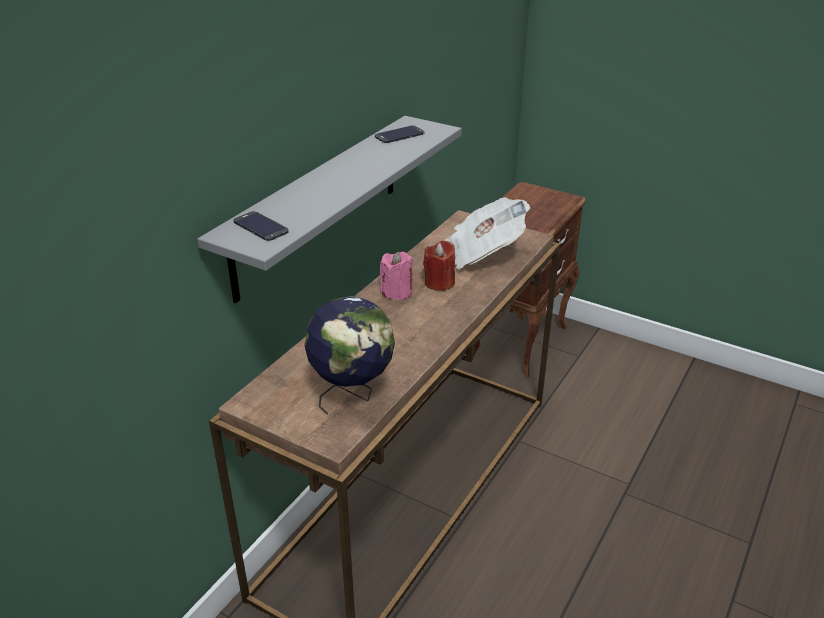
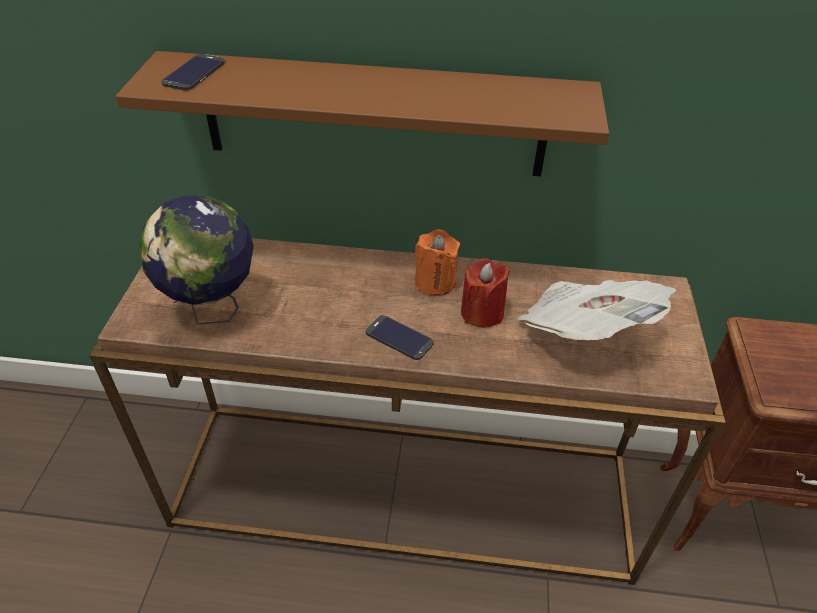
camera: 65 degrees right, 10 degrees up
grey shelf [197,116,462,303] -> brown shelf [116,51,609,176]
phone [375,125,424,143] -> phone moved to [365,315,433,360]
pink candle [380,252,413,300] -> orange candle [415,229,460,296]

